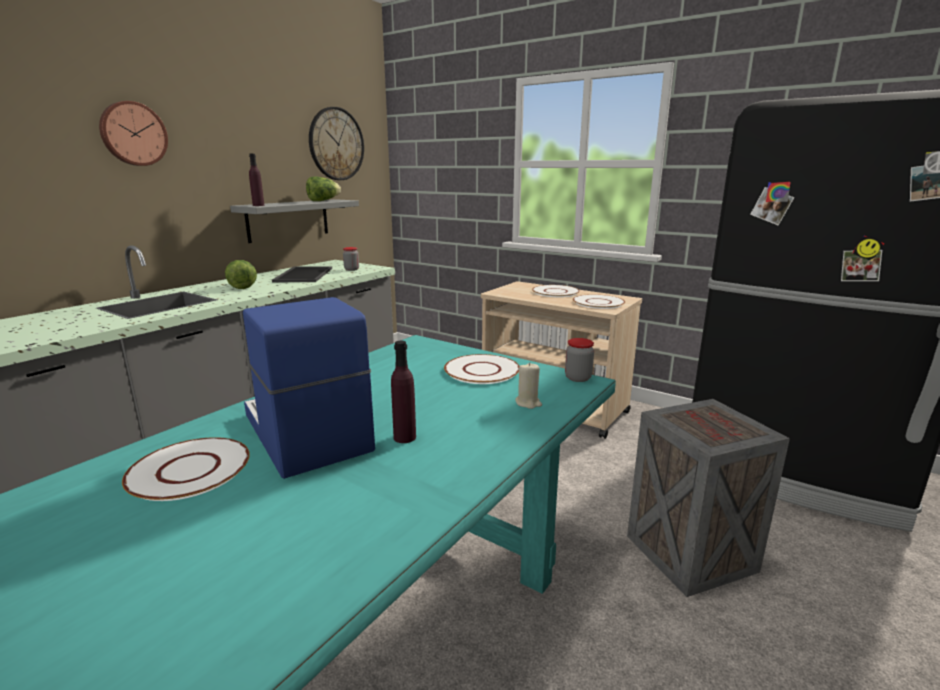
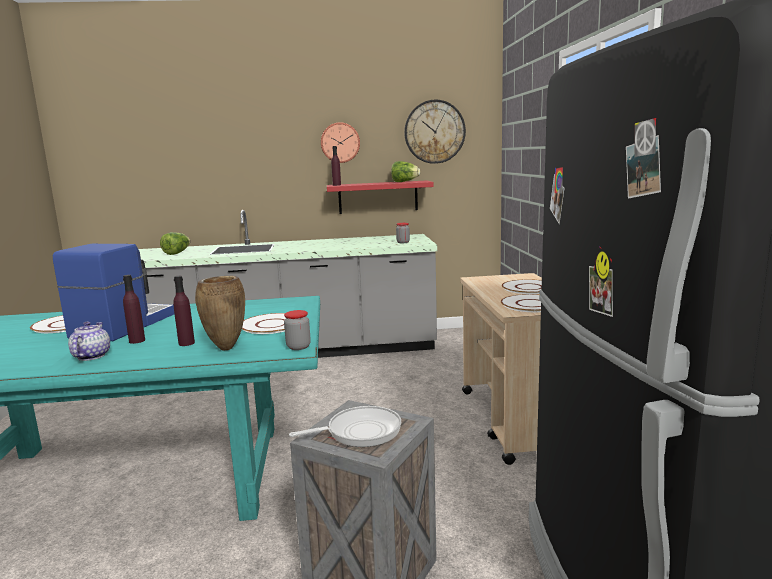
camera: 50 degrees right, 5 degrees down
wall clock [99,101,168,166] -> wall clock moved to [321,122,360,163]
lettuce [225,260,257,289] -> lettuce moved to [160,232,190,255]
grey shelf [230,199,359,243] -> red shelf [327,180,434,214]
tray [272,266,332,282] -> none
beige candle [515,362,542,409] -> brown vase [195,276,245,350]
none -> teapot [68,322,110,361]
none -> purple bottle [173,276,195,346]
none -> frying pan [289,406,402,447]

